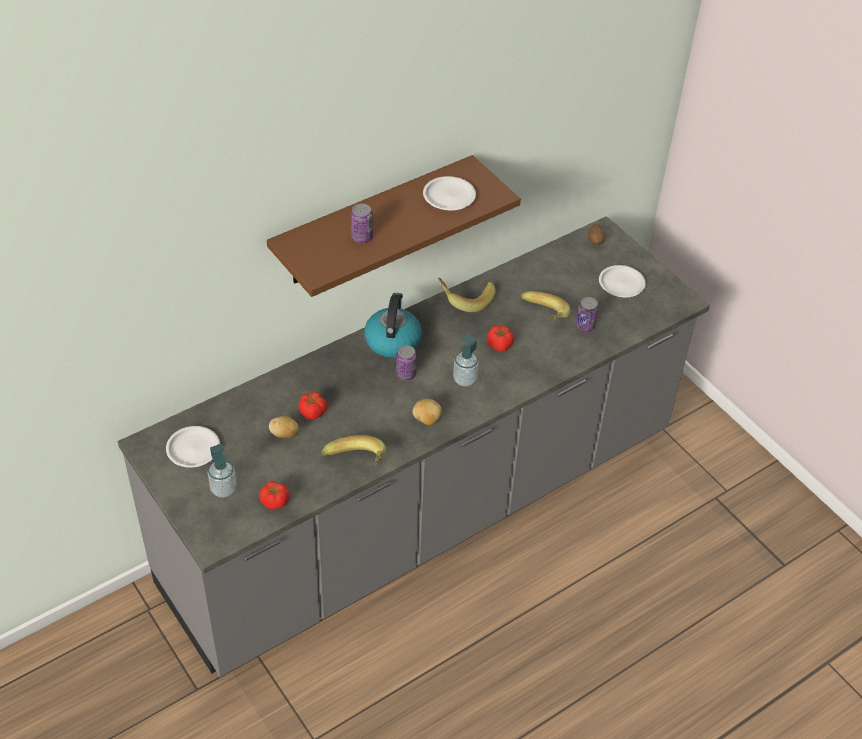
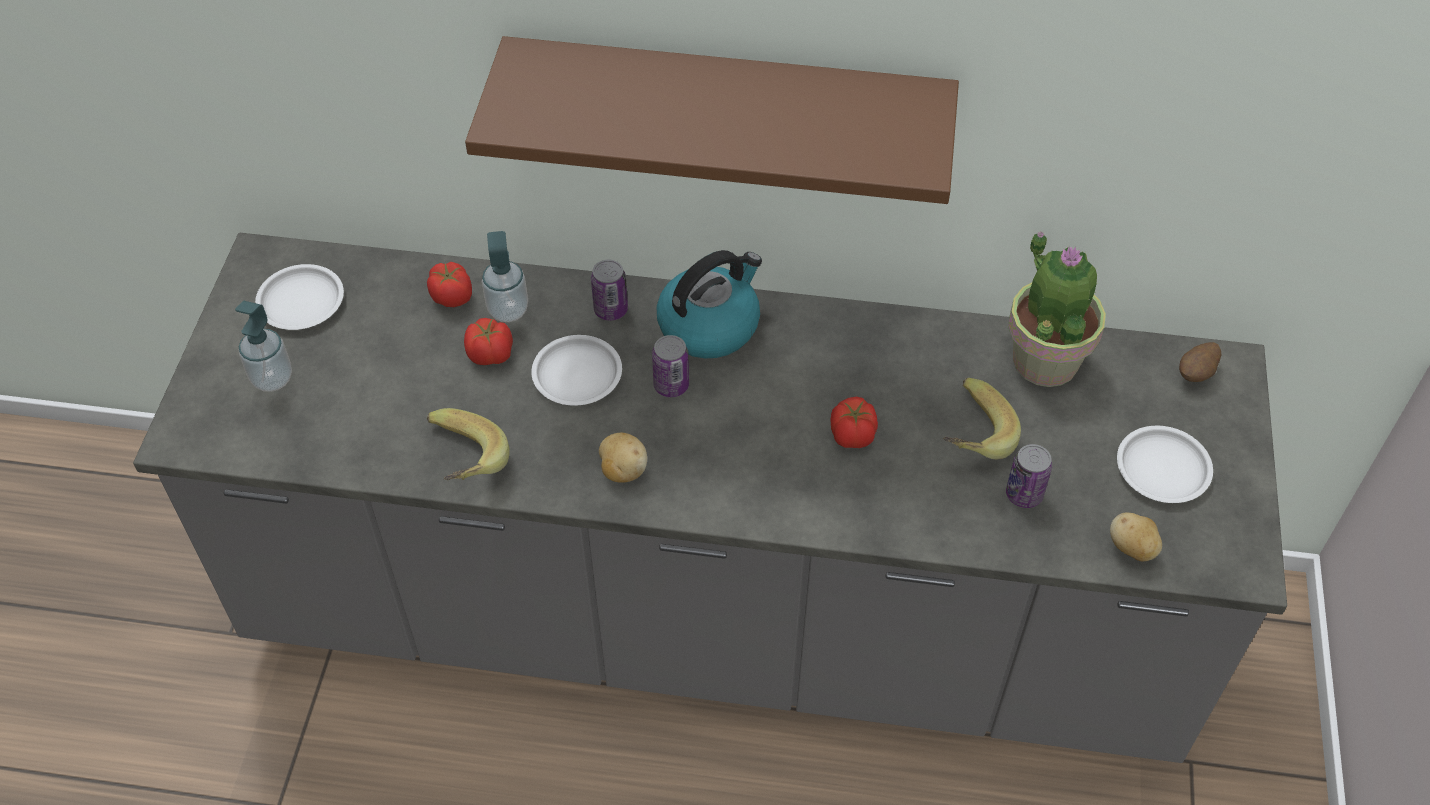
camera: 45 degrees right, 5 degrees up
tomato [259,481,290,510] -> tomato moved to [427,262,472,307]
potato [269,416,298,438] -> potato moved to [1110,513,1162,562]
can [351,203,373,243] -> can moved to [591,260,628,321]
white plate [423,176,476,210] -> white plate moved to [532,335,622,406]
banana [438,278,496,312] -> none
soap dispenser [453,333,479,386] -> soap dispenser moved to [482,231,528,322]
none -> potted plant [1008,231,1106,387]

